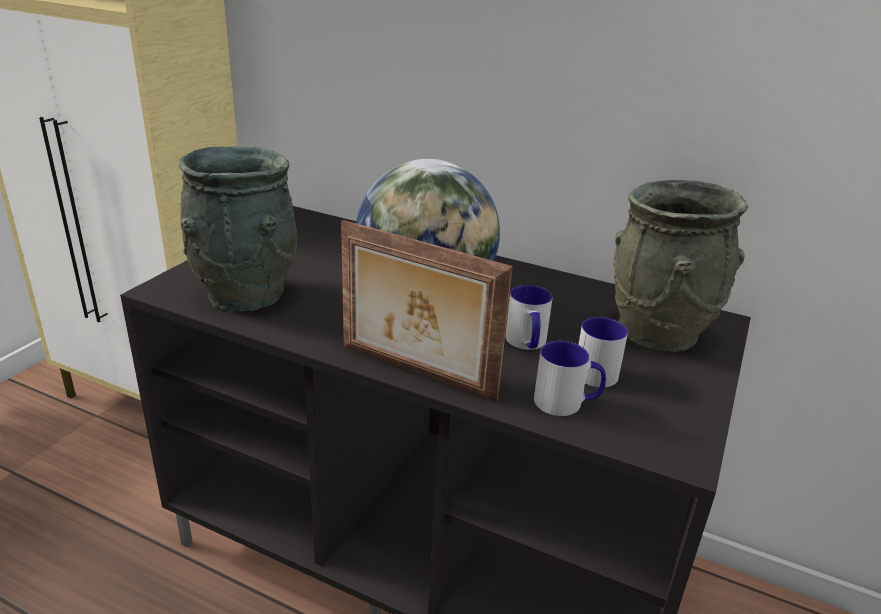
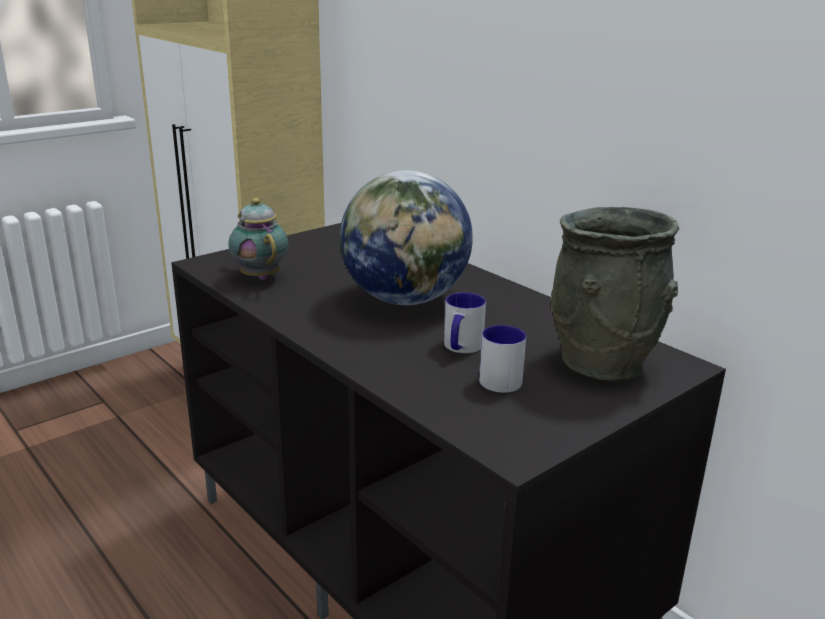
camera: 25 degrees right, 5 degrees down
grey vase [178,146,298,311] -> teapot [229,198,288,280]
picture frame [341,220,513,402] -> none
mug [534,341,606,416] -> none

